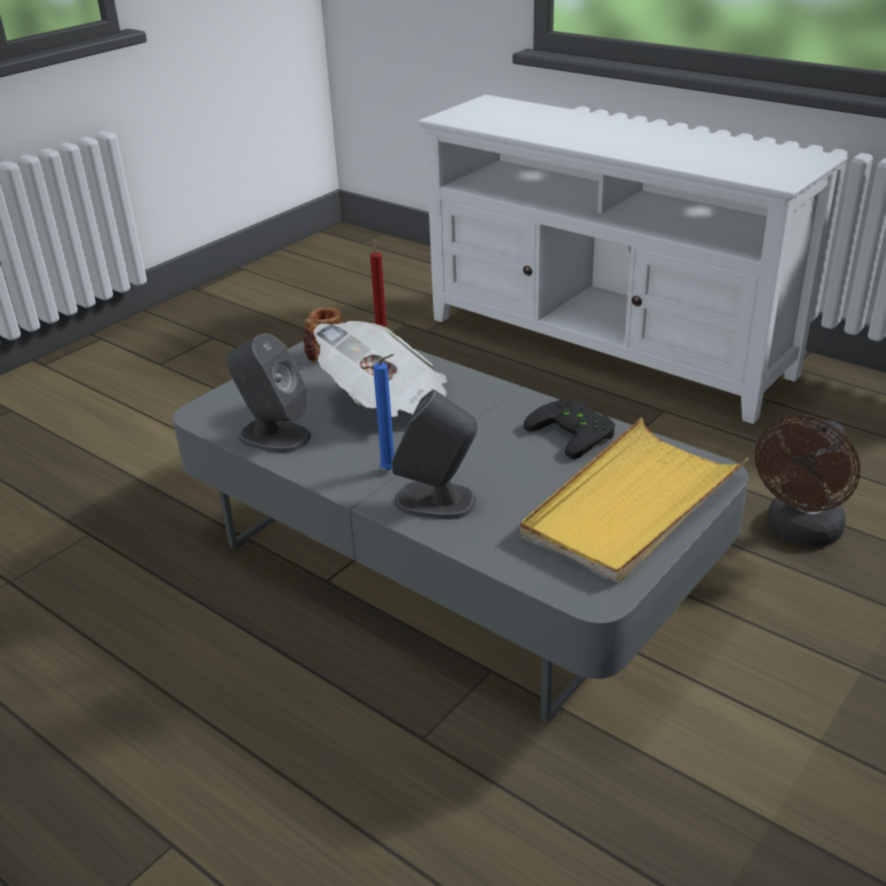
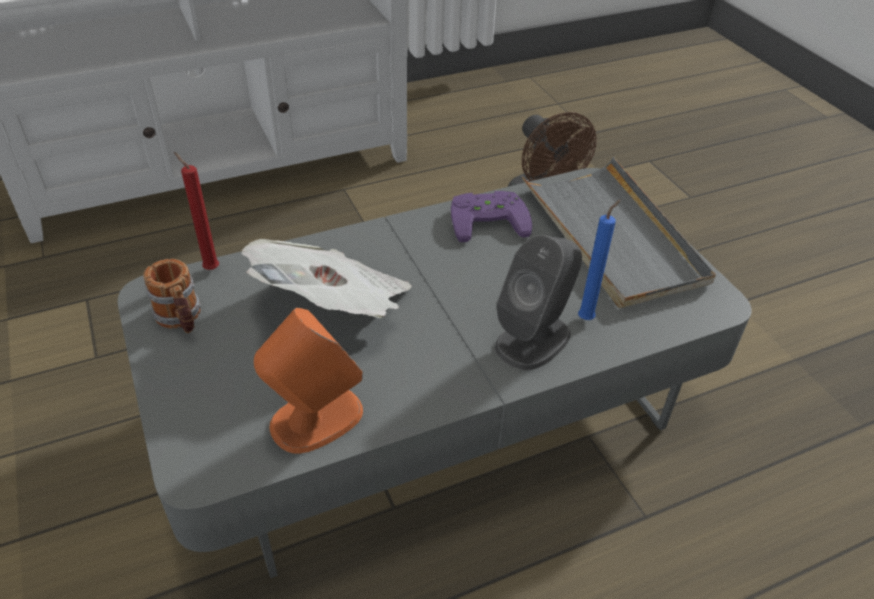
camera: 65 degrees left, 10 degrees up
grey speaker [226,333,311,453] -> orange speaker [254,308,363,454]
blue candle [373,354,394,470] -> blue candle moved to [578,200,620,320]
yellow tray [520,418,748,583] -> grey tray [521,157,716,308]
black game controller [523,398,615,460] -> purple game controller [451,191,532,242]

